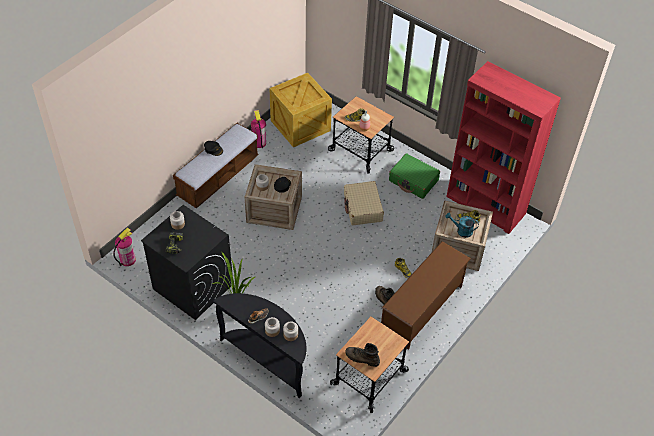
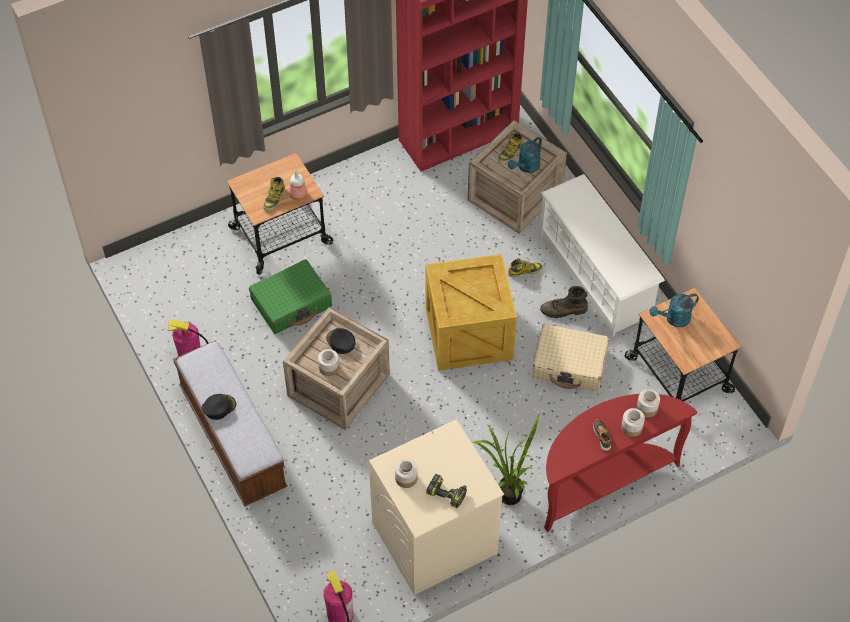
camera: 65 degrees left, 5 degrees up
black washing machine [141,205,233,320] -> beige washing machine [369,420,504,595]
black console table [213,293,307,398] -> red console table [544,394,697,532]
crate [269,73,332,148] -> crate moved to [426,254,517,371]
beige suitcase [344,181,384,226] -> beige suitcase moved to [532,324,609,391]
brown boot [345,343,380,367] -> none
brown shoe rack [381,241,471,350] -> white shoe rack [539,174,665,336]
green suitcase [389,153,440,199] -> green suitcase moved to [249,259,332,334]
none -> turquoise watering can [650,293,699,327]

